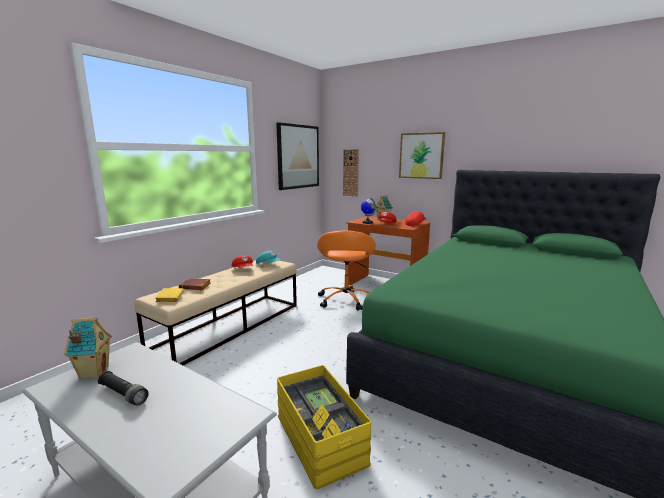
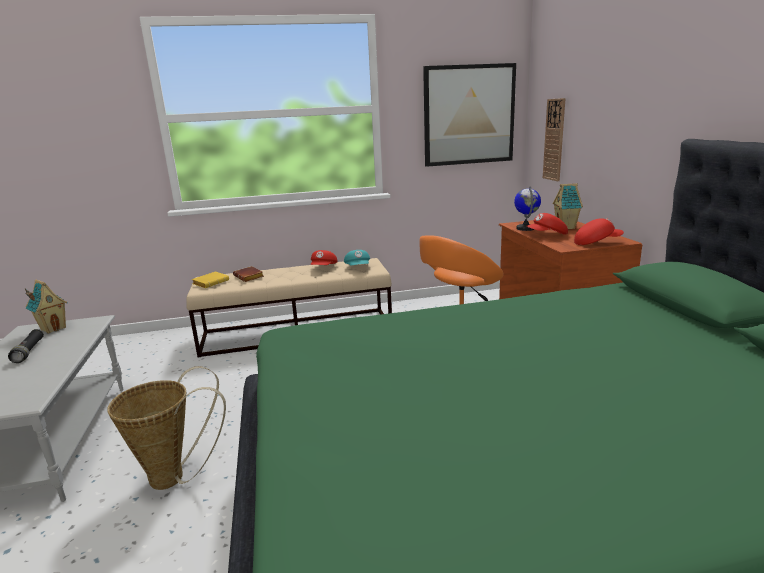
camera: 45 degrees right, 5 degrees up
yellow storage box [277,365,371,489] -> basket [107,366,226,490]
picture [399,132,445,179] -> none

